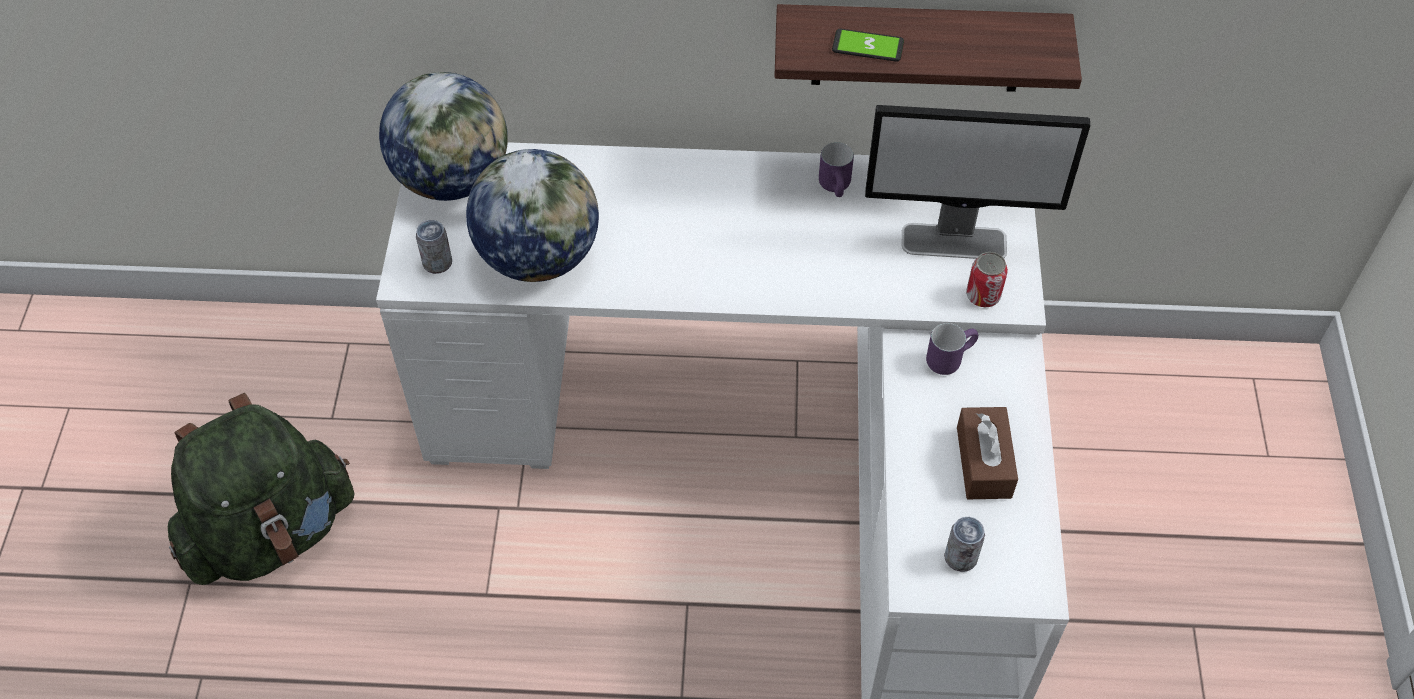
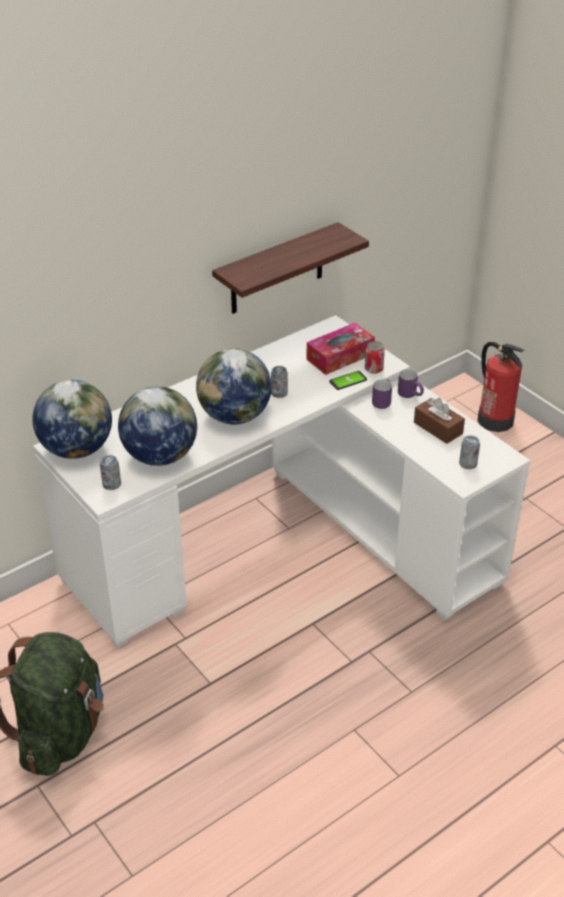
camera: 40 degrees left, 15 degrees down
purple mug [819,142,854,197] -> purple mug moved to [398,369,424,398]
phone [832,29,904,62] -> phone moved to [329,371,367,390]
monitor [865,105,1090,259] -> tissue box [306,323,375,375]
none -> globe [196,348,272,425]
none -> can [271,366,288,398]
none -> fire extinguisher [477,342,525,432]

